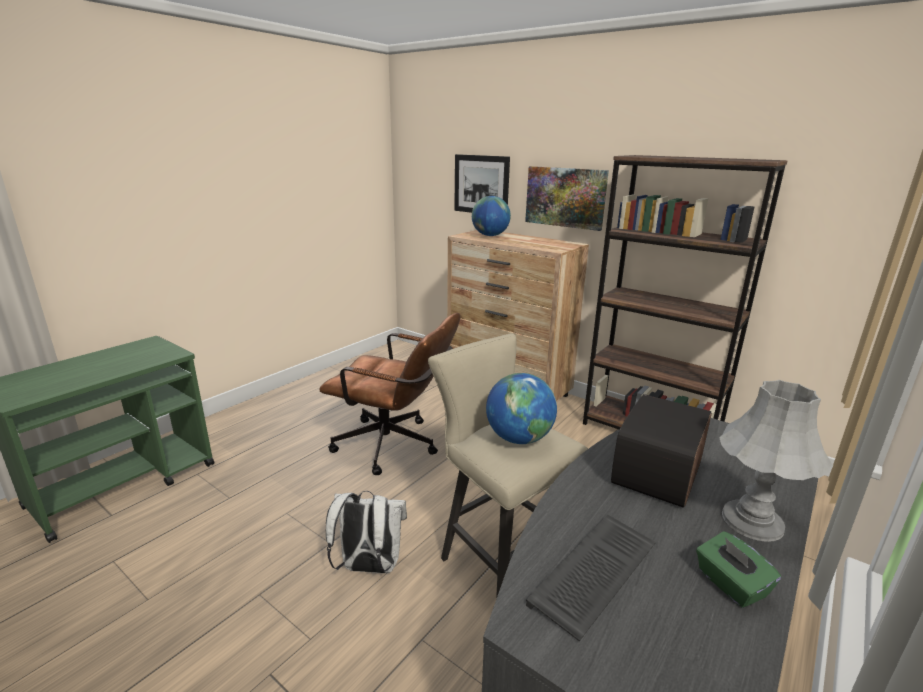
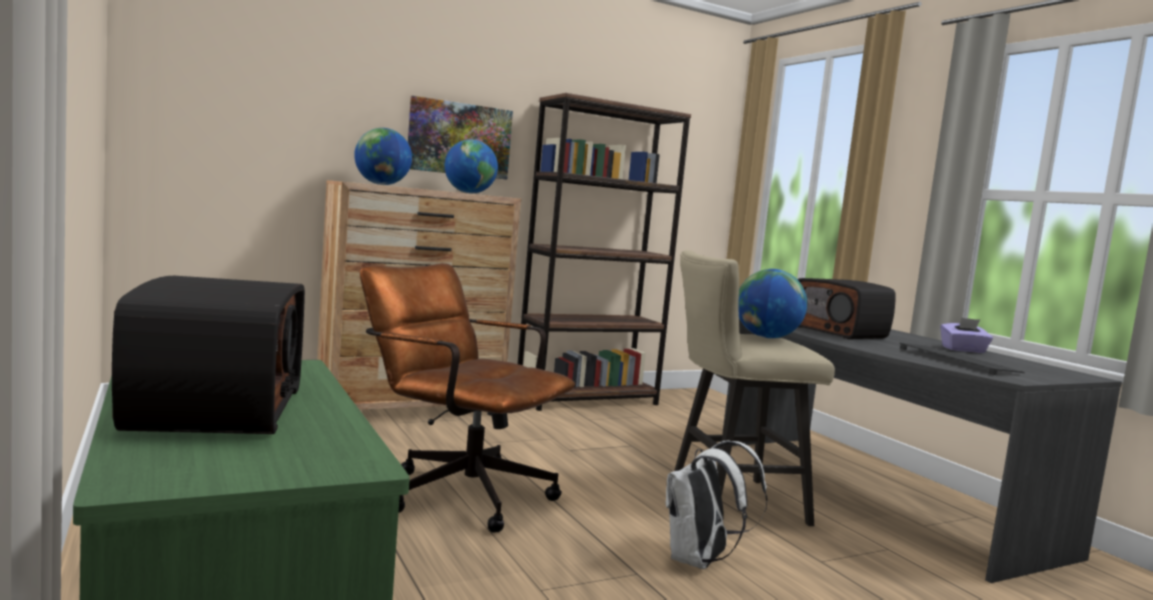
camera: 65 degrees left, 15 degrees down
brown office chair [319,313,460,475] -> brown office chair turned 105 degrees counterclockwise [360,263,575,533]
picture [454,154,510,213] -> none
green tissue box [696,531,781,608] -> purple tissue box [940,317,993,353]
grey table lamp [719,380,833,542] -> none
none -> radio [112,276,305,434]
none -> globe [445,139,498,193]

